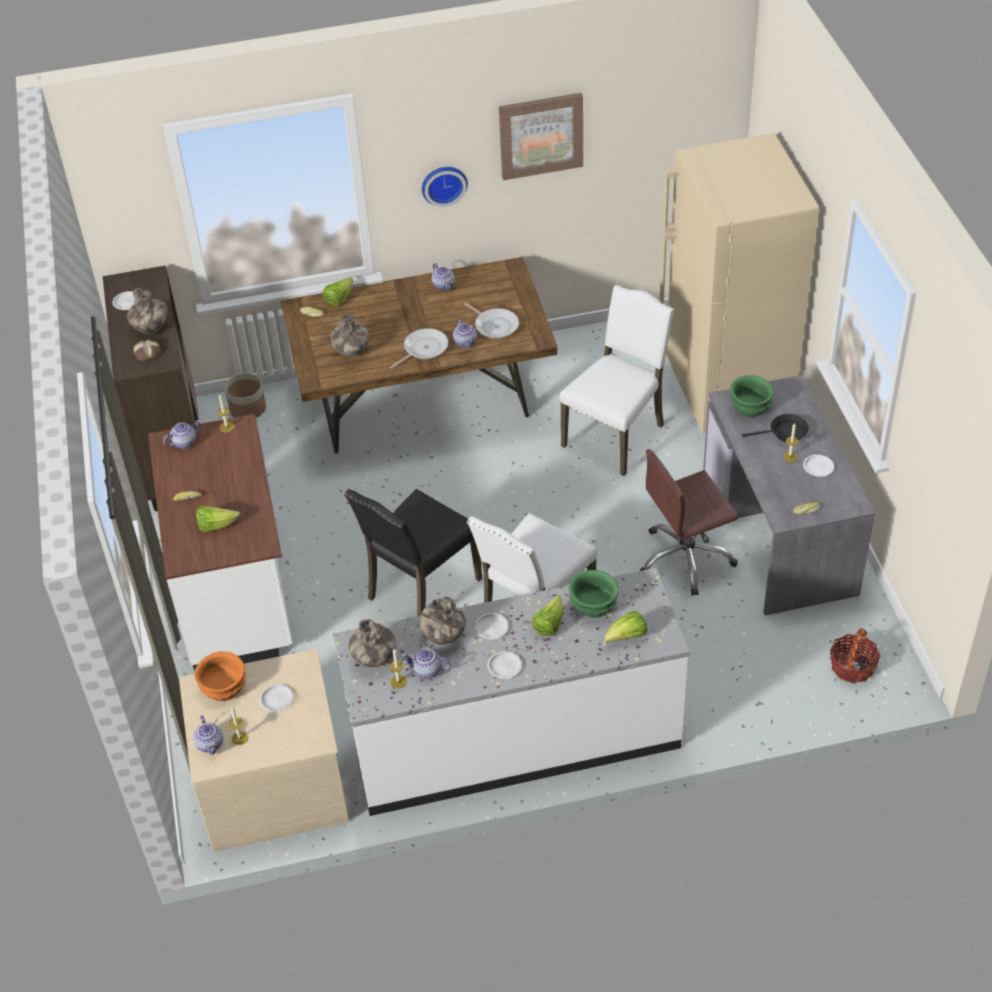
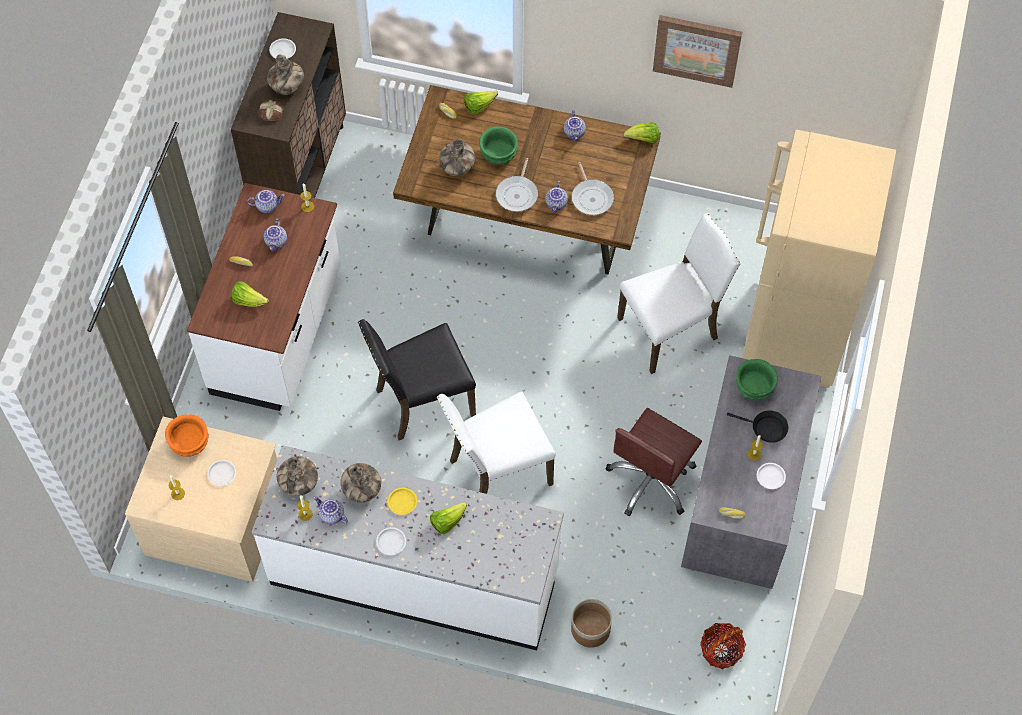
camera: 25 degrees right, 15 degrees up
teapot [193,715,223,755] -> teapot moved to [264,218,287,251]
planter [225,373,266,418] -> planter moved to [571,599,612,648]
frying pan [390,328,448,369] -> frying pan turned 120 degrees clockwise [496,158,538,212]
wall clock [422,167,468,207] -> none
white plate [475,613,509,639] -> yellow plate [388,488,417,515]
green bowl [569,570,618,618] -> green bowl moved to [479,126,518,165]
lettuce [604,611,647,643] -> lettuce moved to [623,122,659,143]
brown office chair [640,449,738,596] -> brown office chair turned 60 degrees counterclockwise [606,408,702,516]

